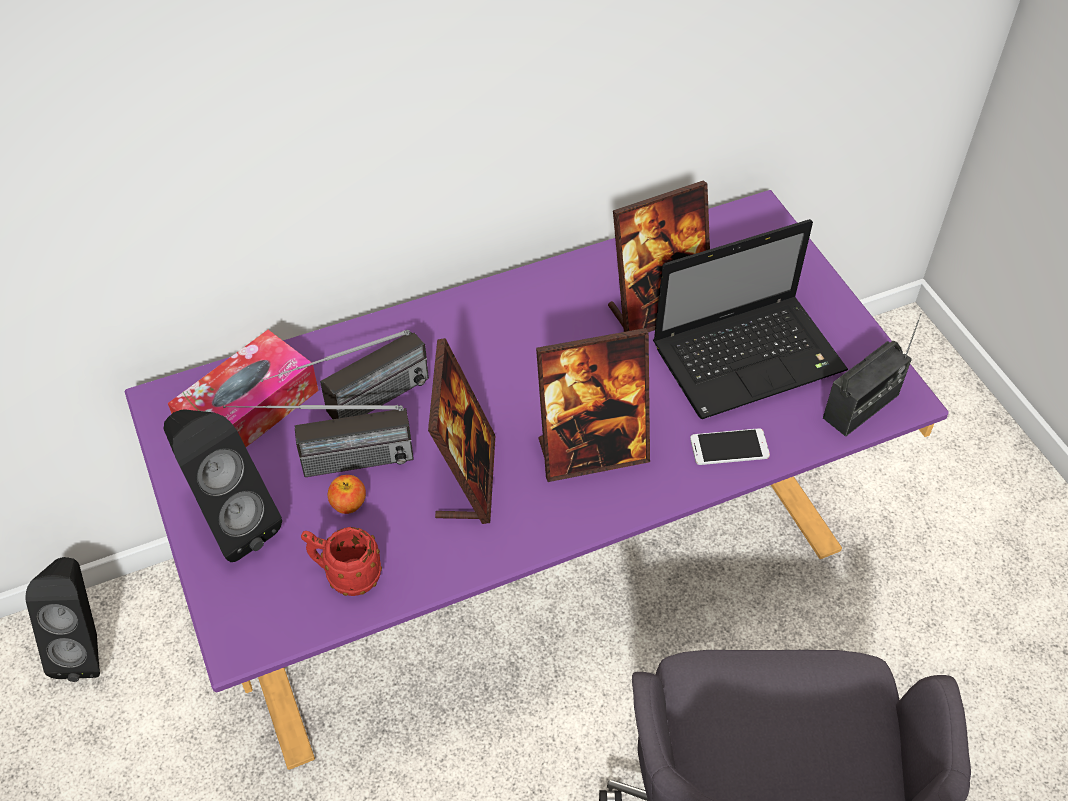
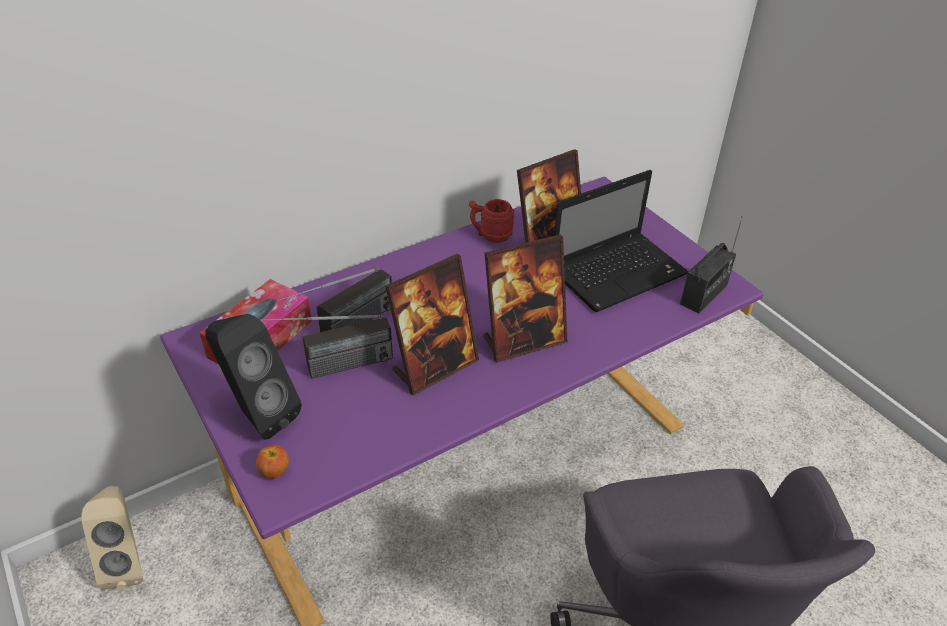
camera: 10 degrees left, 10 degrees down
black speaker [25,557,100,682] -> beige speaker [81,486,143,589]
red mug [301,527,382,596] -> red mug moved to [469,199,514,243]
apple [328,475,366,514] -> apple moved to [256,445,289,479]
picture frame [428,338,496,524] -> picture frame turned 60 degrees clockwise [385,254,479,395]
phone [690,428,770,465] -> none

